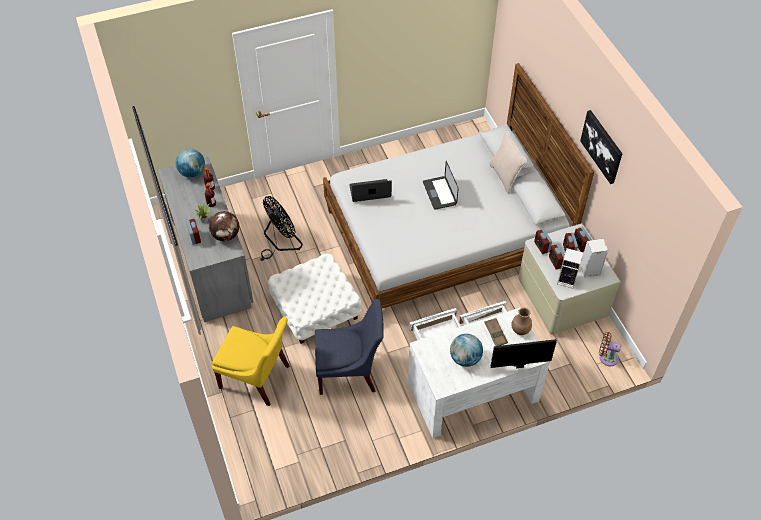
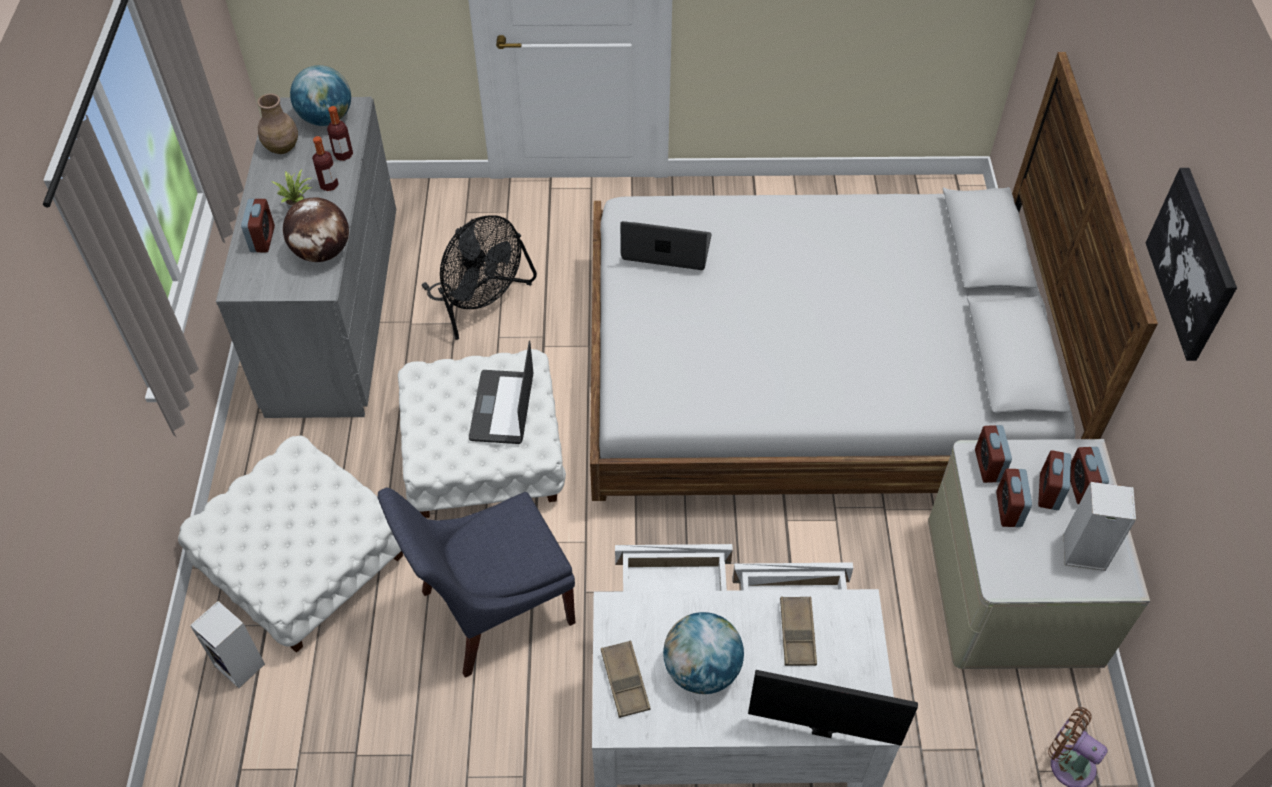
camera: 20 degrees right, 0 degrees up
yellow chair [212,317,289,406] -> white ottoman [178,436,403,653]
black fan [259,196,303,261] -> black fan turned 60 degrees clockwise [422,215,537,340]
blue chair [315,299,384,395] -> blue chair turned 135 degrees clockwise [378,488,576,678]
laptop [423,161,459,210] -> laptop moved to [469,341,533,444]
beige pillow [489,131,527,194] -> none
brown vase [511,308,532,335] -> brown vase moved to [257,93,298,154]
speaker [557,248,584,288] -> speaker moved to [190,601,265,688]
none -> brown tray [601,641,650,718]

